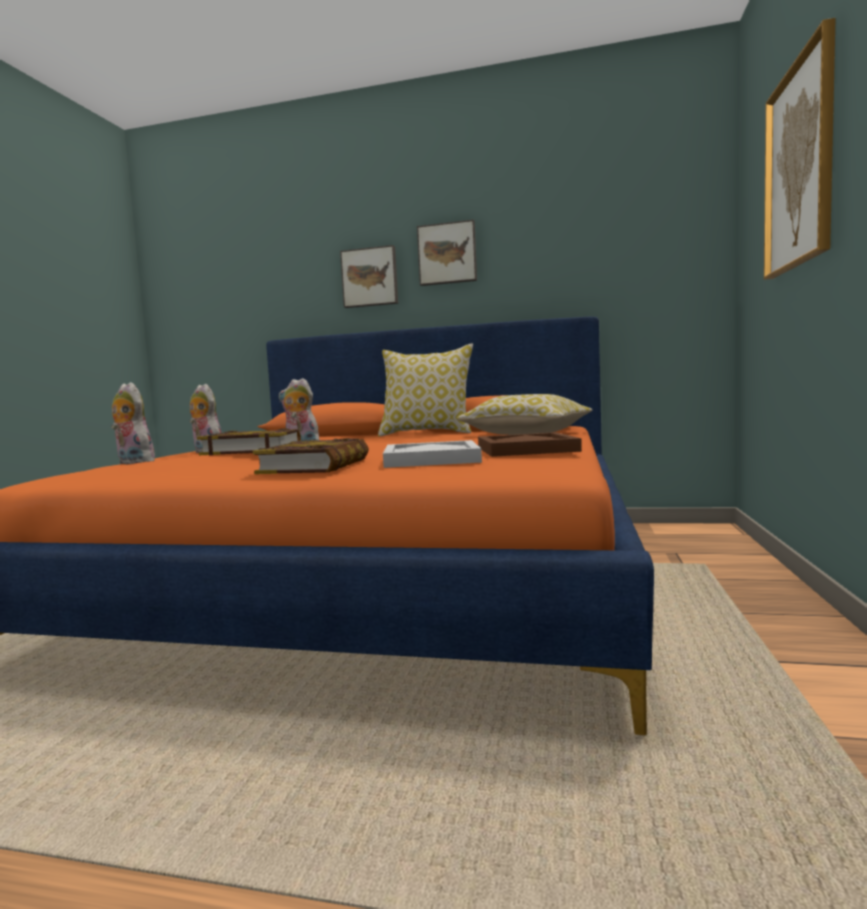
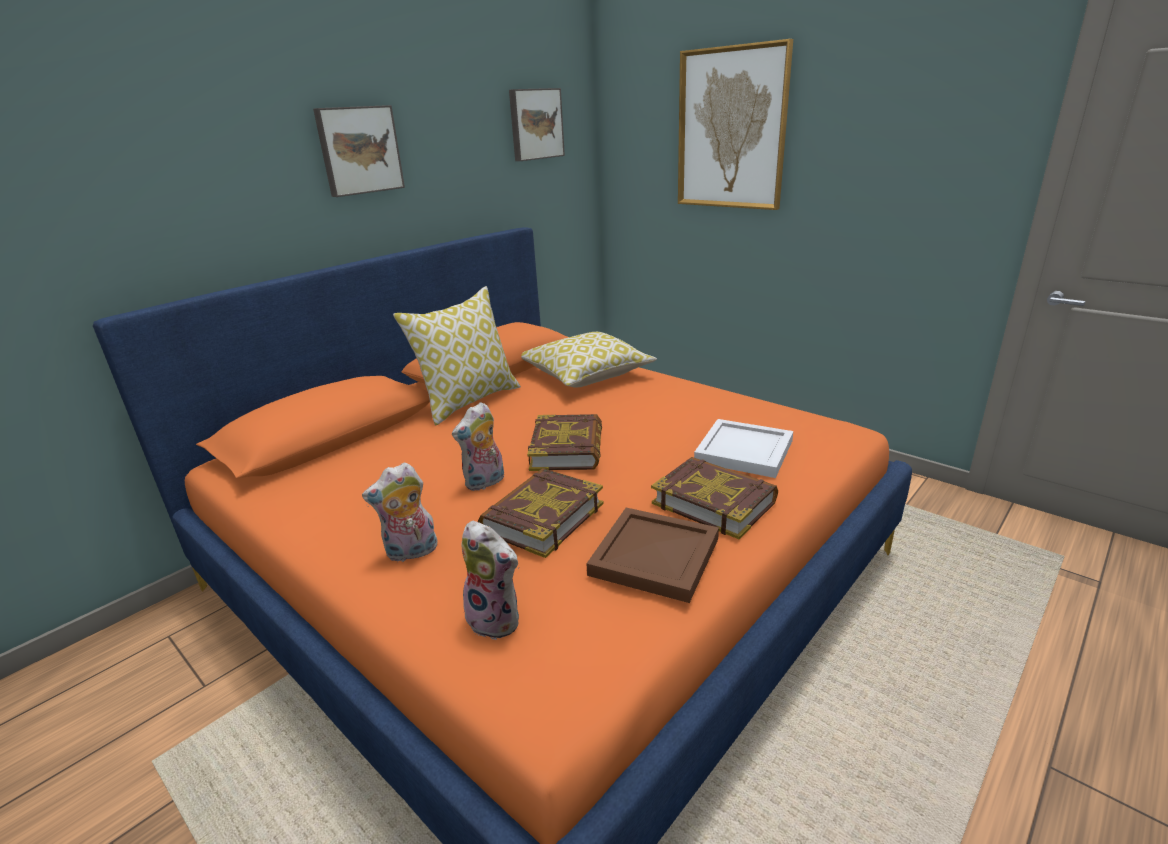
camera: 60 degrees left, 20 degrees up
plush toy [111,382,155,465] -> plush toy turned 120 degrees counterclockwise [462,521,519,640]
picture [340,245,398,308] -> picture moved to [509,88,565,161]
brown tray [478,432,582,457] -> brown tray moved to [586,508,719,603]
none -> book [527,414,602,471]

